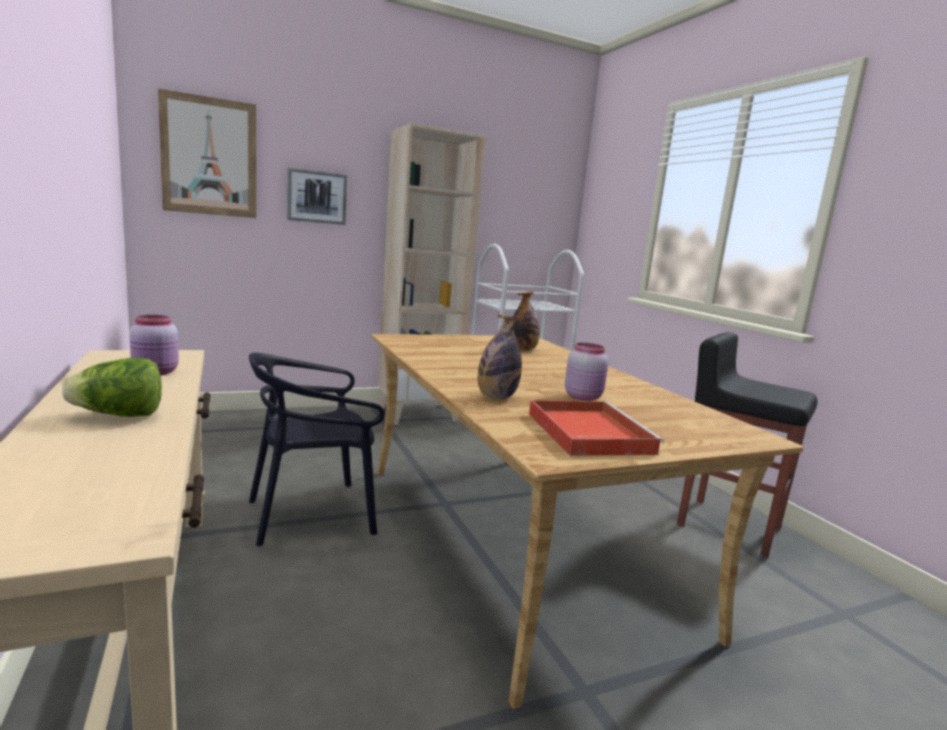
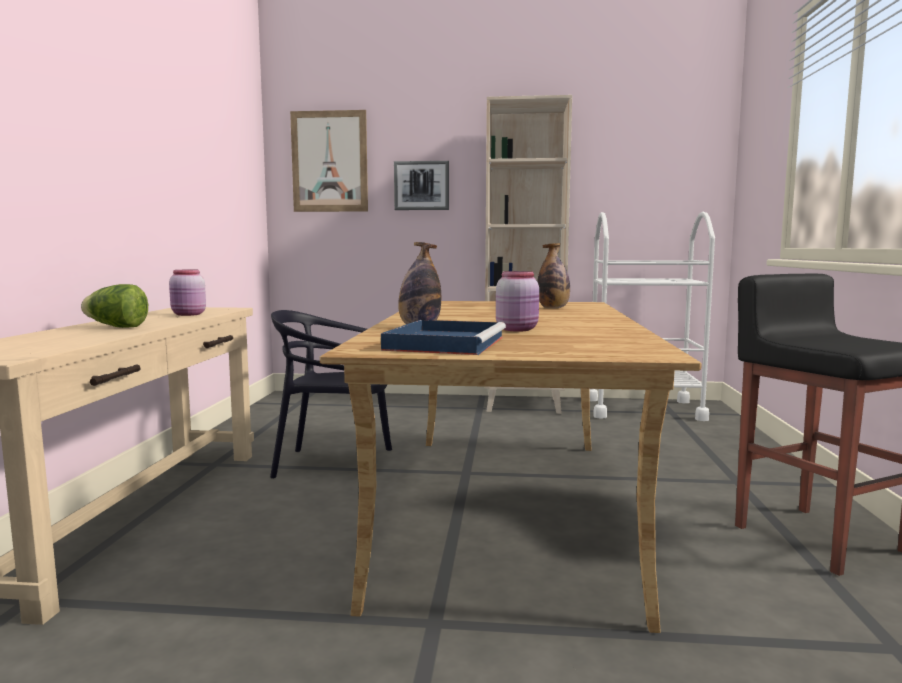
camera: 30 degrees right, 5 degrees down
red tray [529,400,664,456] -> blue tray [381,320,506,355]

